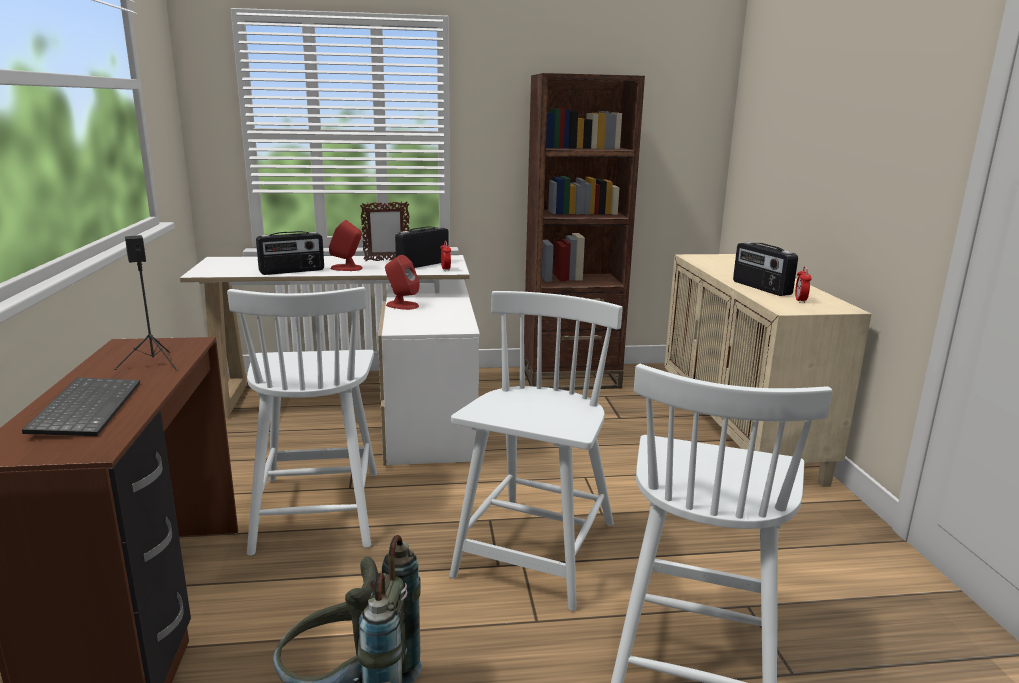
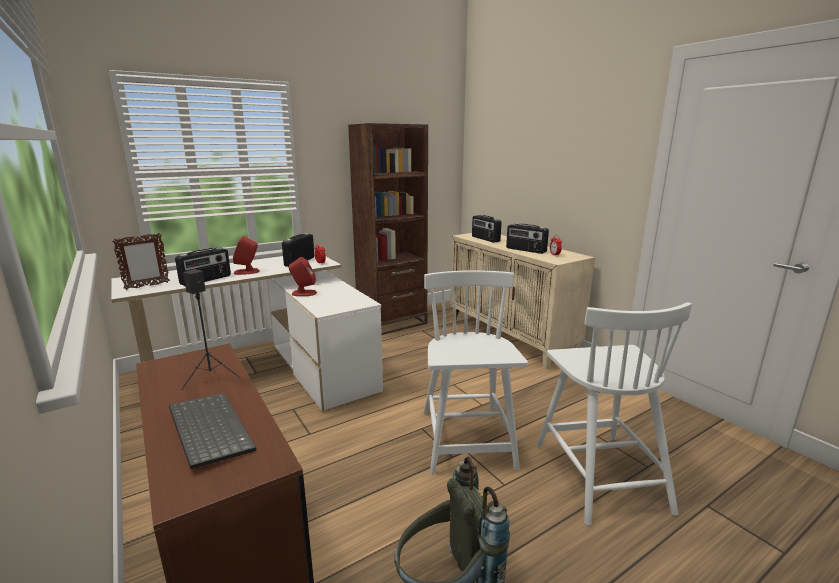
camera: 25 degrees left, 0 degrees up
white chair [227,287,377,556] -> none
picture frame [360,202,410,261] -> picture frame moved to [112,233,170,290]
none -> radio [472,215,502,243]

